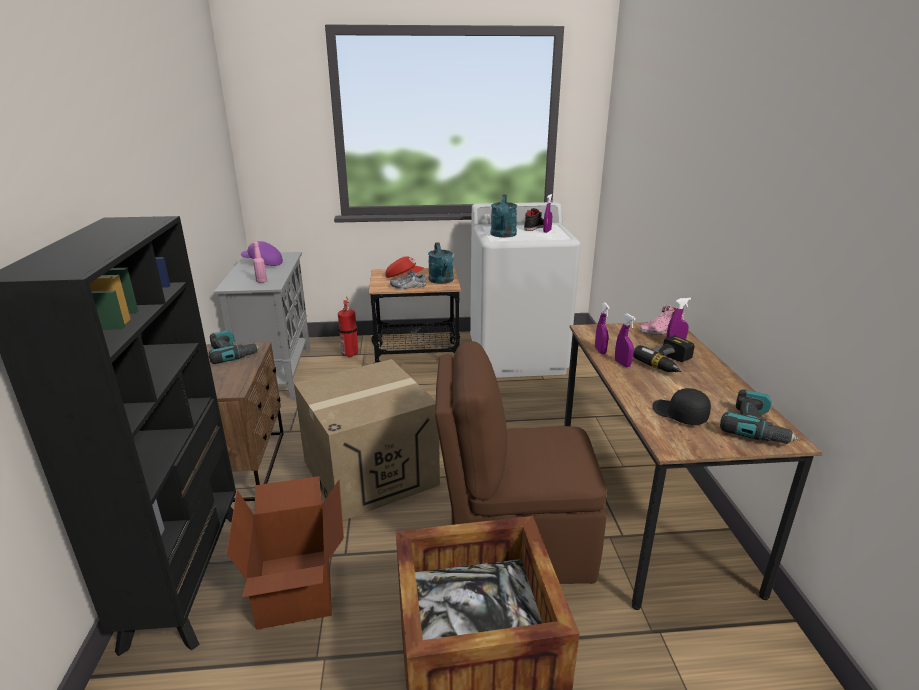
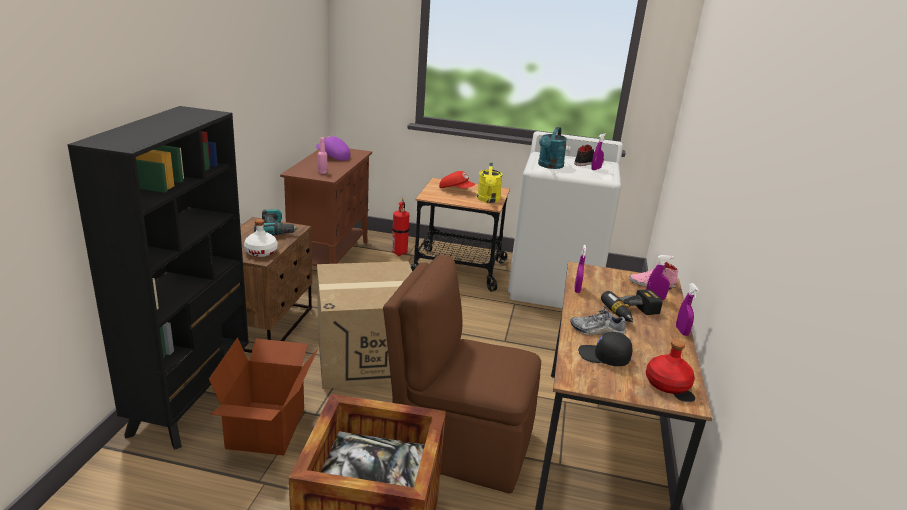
camera: 15 degrees right, 0 degrees up
grey cabinet [214,252,310,400] -> brown cabinet [280,148,372,266]
shoe [390,268,427,290] -> shoe moved to [570,306,625,335]
turquoise watering can [428,242,454,284] -> yellow watering can [477,163,503,203]
purple spray bottle [615,314,636,367] -> purple spray bottle moved to [676,283,699,336]
black cap [653,388,711,425] -> black cap turned 45 degrees counterclockwise [578,332,633,366]
power drill [720,389,800,444] -> red bottle [646,339,695,394]
none -> white bottle [244,219,278,257]

